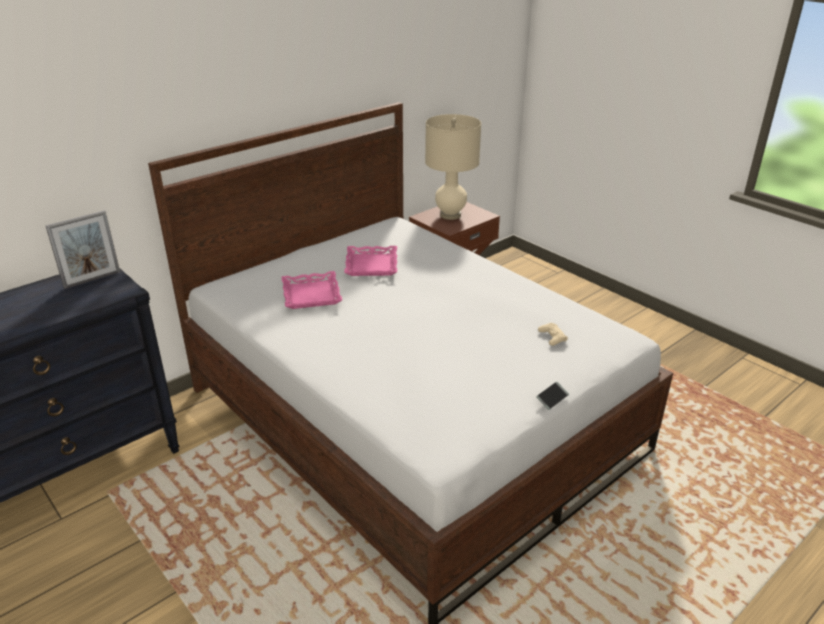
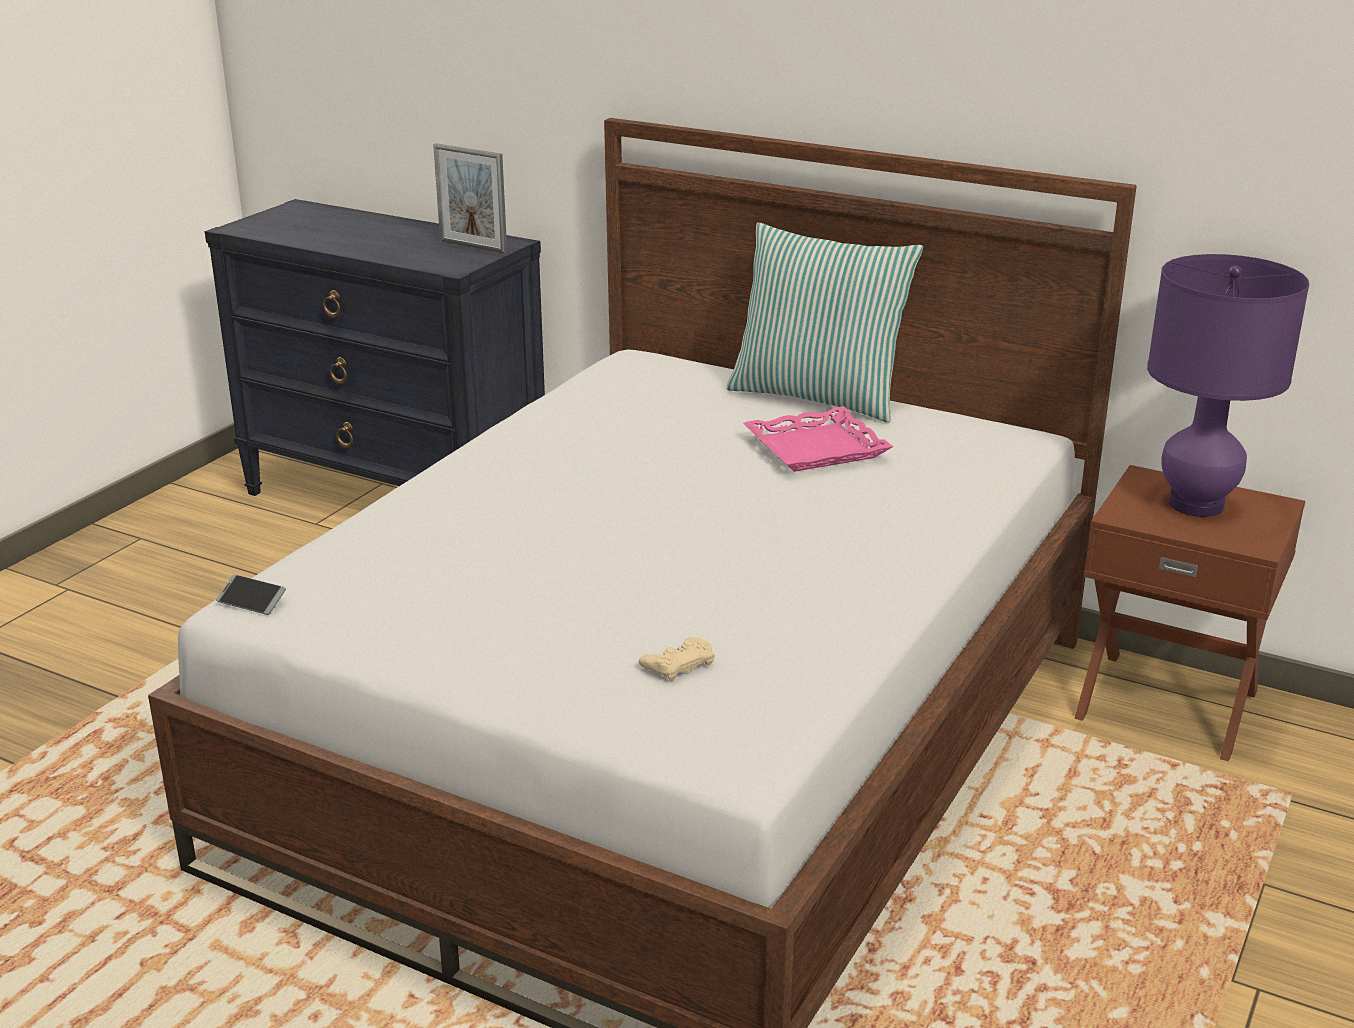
camera: 70 degrees right, 5 degrees down
pink tray [281,271,342,309] -> none
beige table lamp [425,114,481,220] -> purple table lamp [1147,254,1309,517]
phone [536,382,569,410] -> phone moved to [216,575,286,615]
none -> pillow [726,223,923,423]

